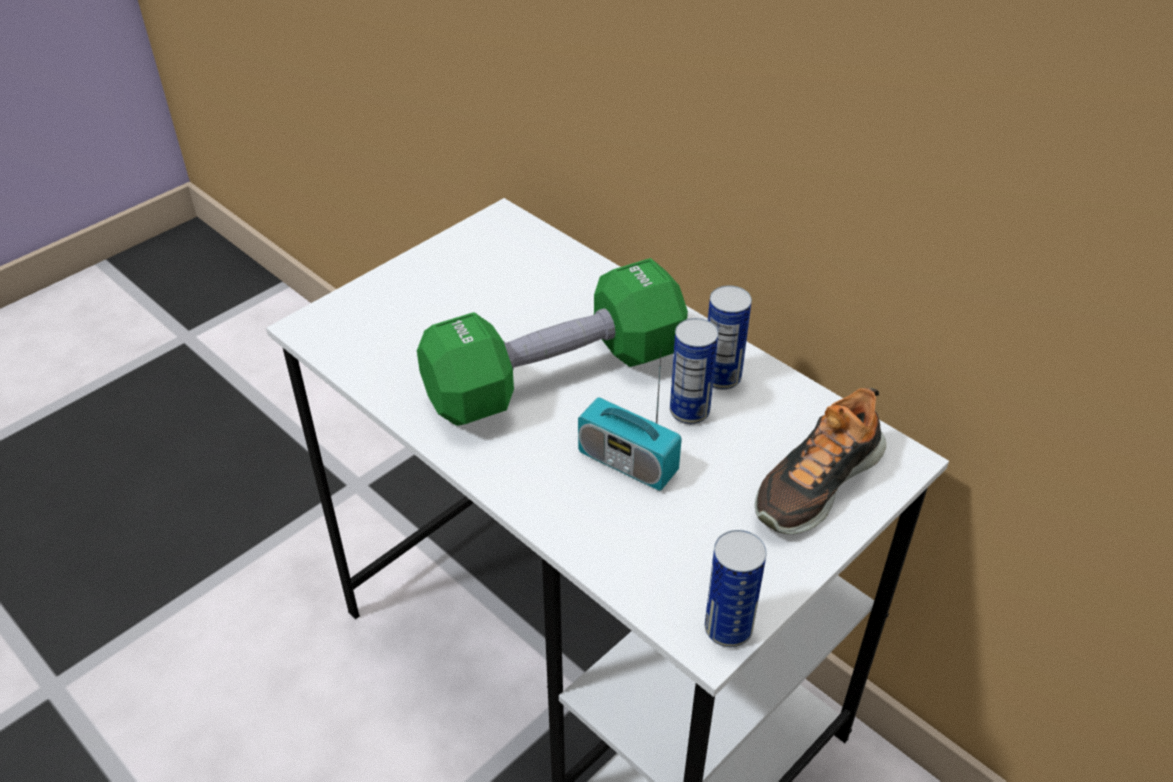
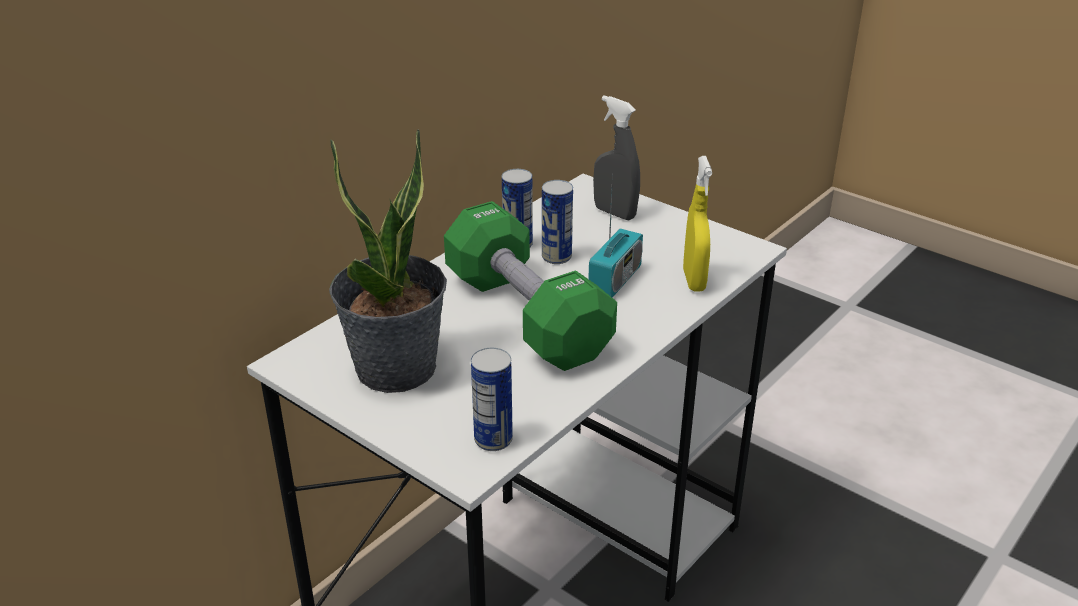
camera: 95 degrees left, 10 degrees down
can [705,530,767,647] -> can moved to [471,348,513,451]
shoe [755,388,886,534] -> grey spray bottle [593,95,640,220]
none -> potted plant [329,129,447,393]
none -> yellow spray bottle [683,156,712,291]

